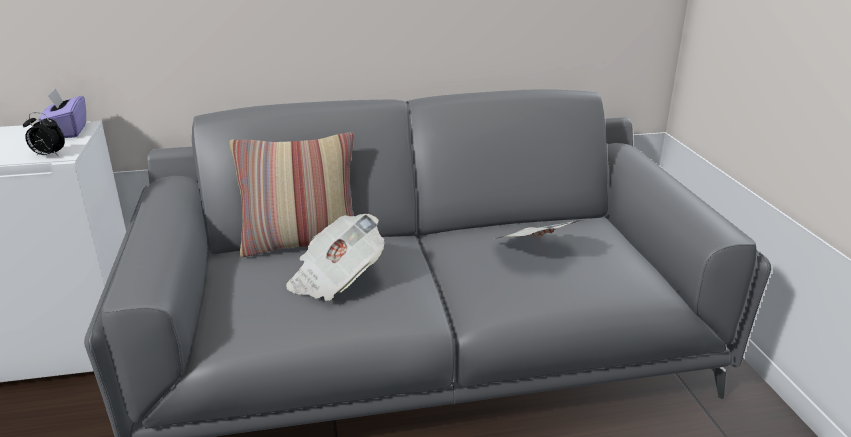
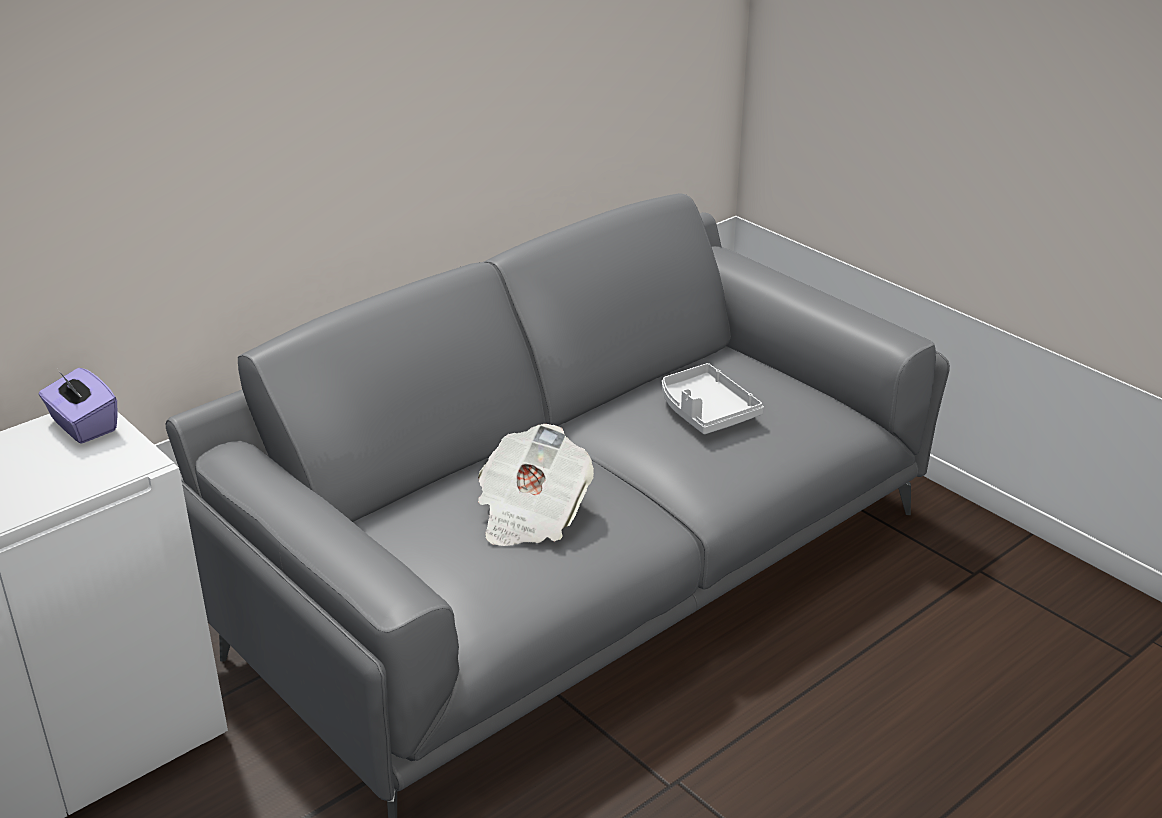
camera: 30 degrees left, 5 degrees up
alarm clock [23,112,65,157] -> none
pillow [230,132,354,257] -> none
newspaper [494,220,582,239] -> grey tray [662,363,764,434]

